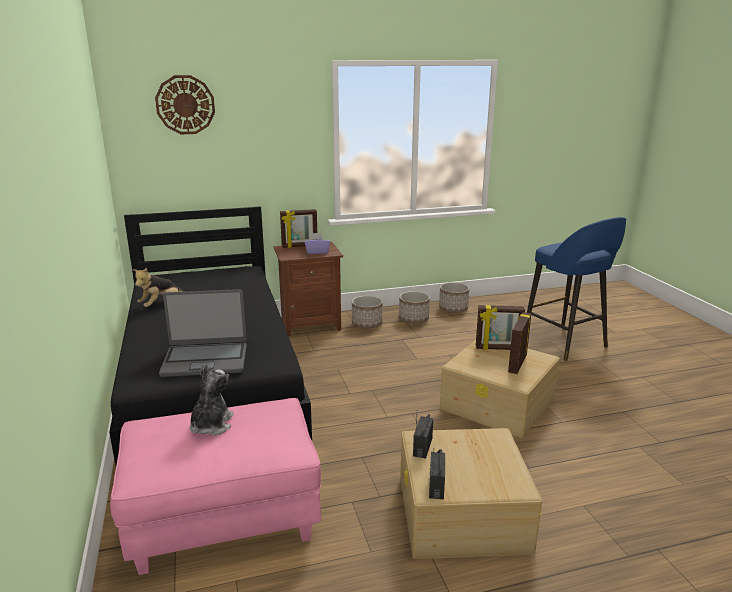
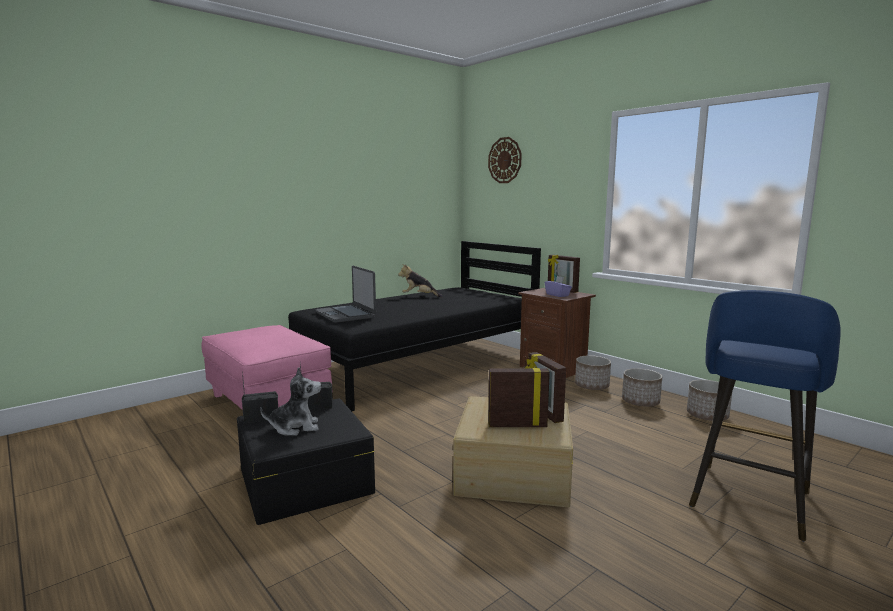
camera: 65 degrees right, 10 degrees down
plush toy [189,364,234,436] -> plush toy moved to [260,367,321,436]
beige storage box [400,428,542,559] -> black storage box [237,399,375,525]

